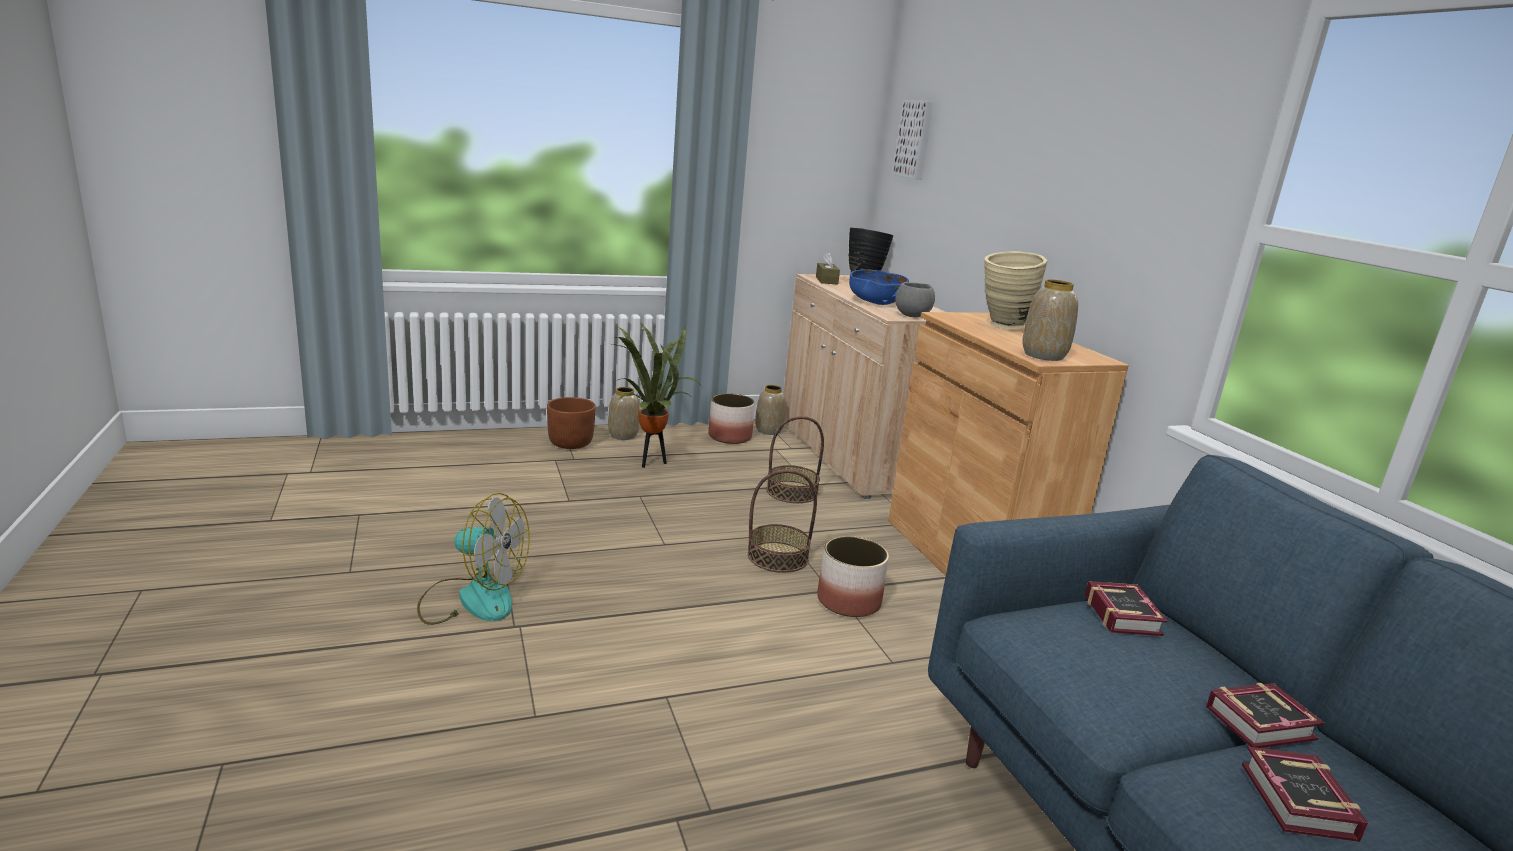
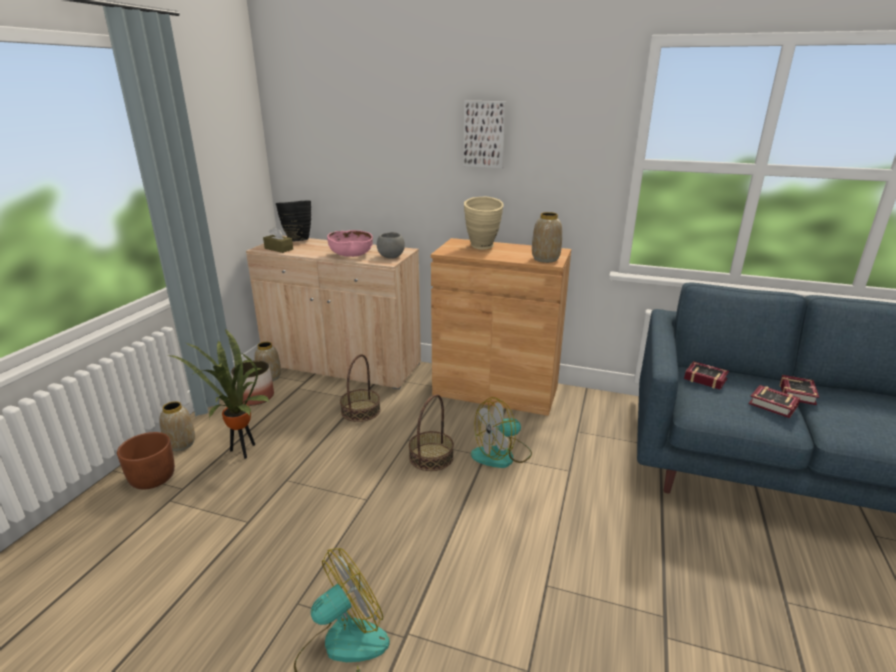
camera: 50 degrees left, 5 degrees up
planter [817,536,889,617] -> fan [471,397,532,468]
blue bowl [849,269,909,305] -> pink bowl [327,230,373,257]
picture [892,100,934,180] -> picture moved to [463,101,506,168]
book [1242,746,1368,842] -> book moved to [749,385,800,418]

